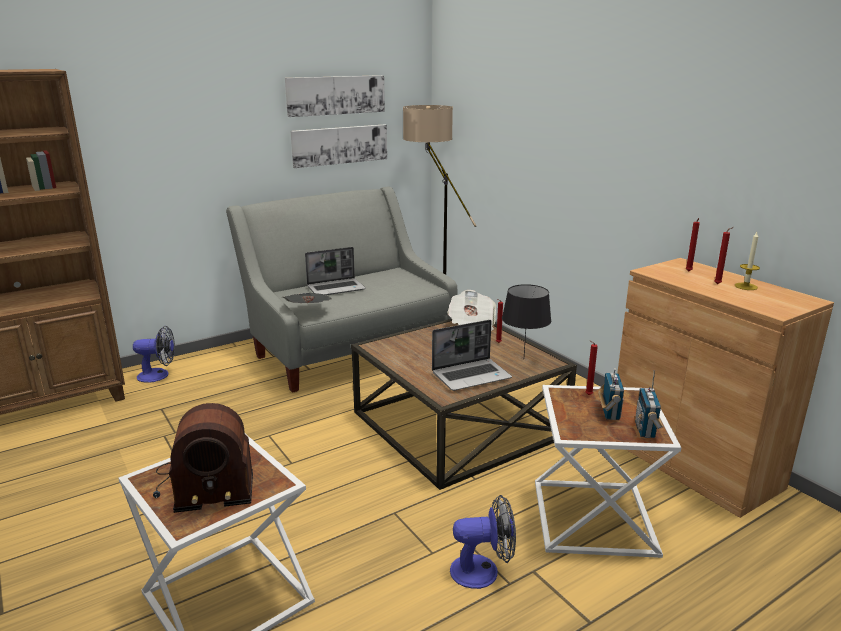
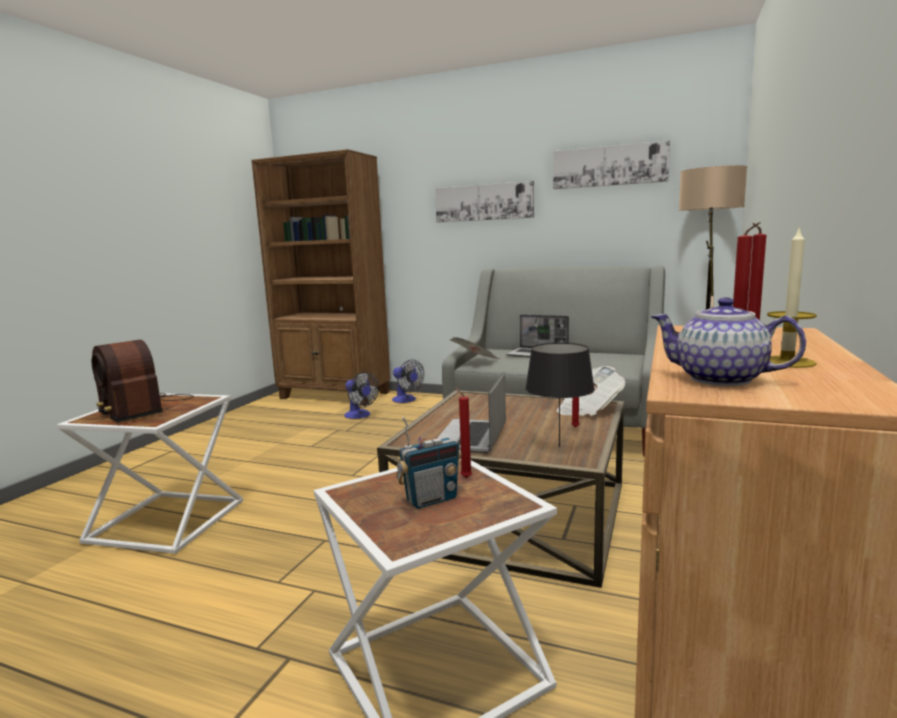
camera: 55 degrees right, 10 degrees down
picture [290,124,387,168] -> picture moved to [435,181,534,222]
laptop [432,320,512,391] -> laptop turned 75 degrees clockwise [438,372,506,453]
fan [450,495,516,589] -> fan moved to [344,372,379,419]
radio [635,370,663,438] -> none
none -> teapot [651,297,806,386]

